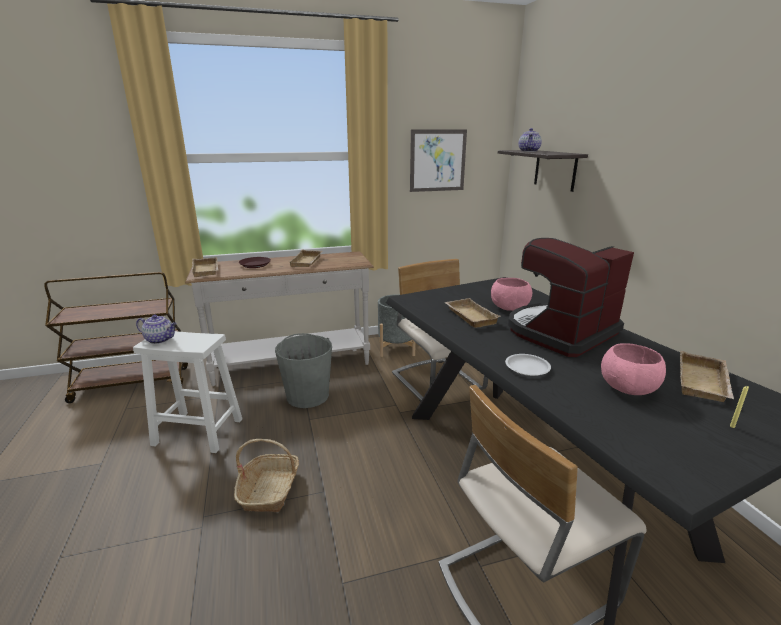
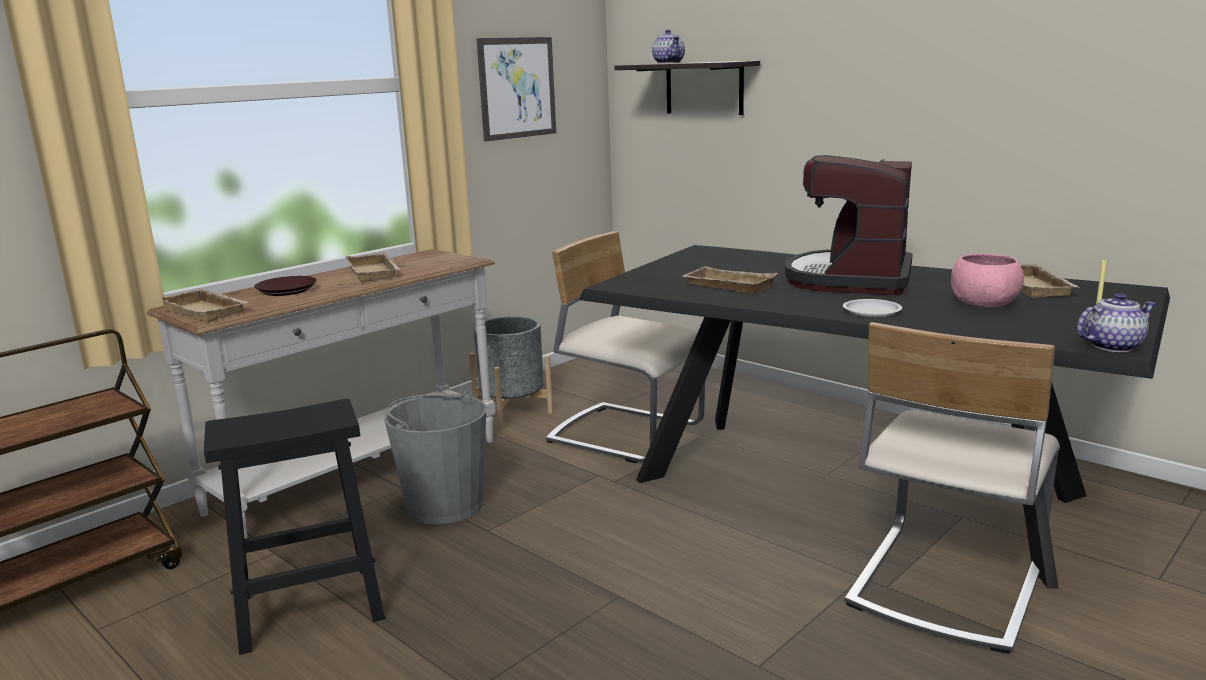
camera: 30 degrees left, 5 degrees down
white stool [133,331,242,453] -> black stool [204,399,385,655]
teapot [136,315,177,344] -> teapot moved to [1077,293,1156,352]
basket [234,439,299,512] -> none
pink bowl [491,278,532,311] -> none

